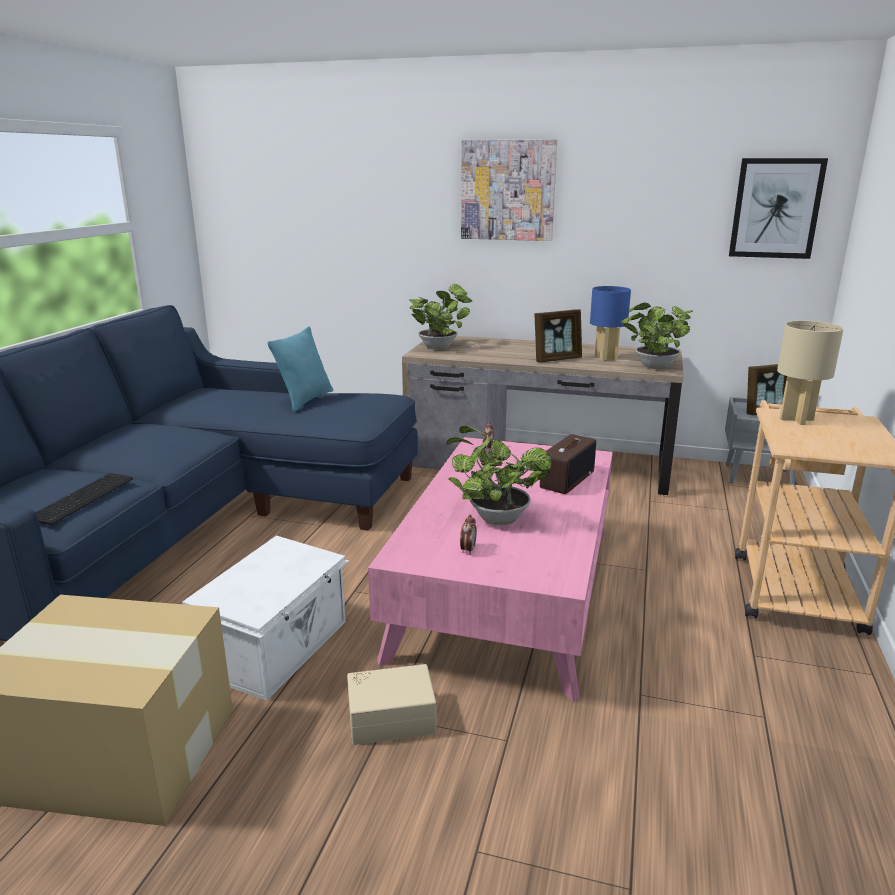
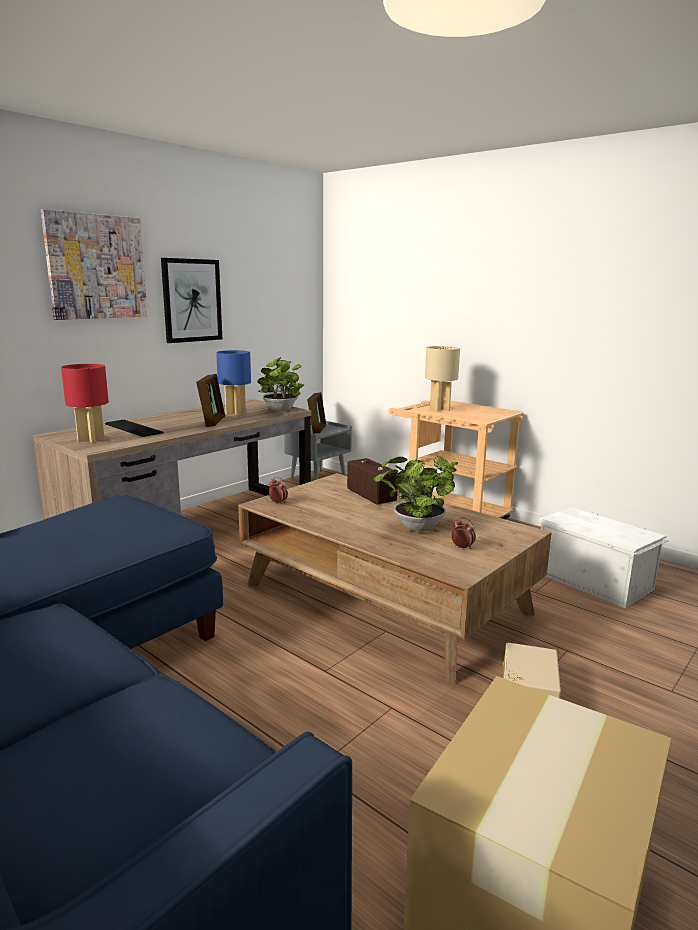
camera: 65 degrees left, 5 degrees down
keyboard [36,473,133,525] -> keyboard moved to [105,420,164,437]
white storage box [182,536,349,701] -> white storage box moved to [538,507,669,608]
turquoise pillow [267,326,333,412] -> none
pink coffee table [368,437,613,702] -> brown coffee table [238,473,552,684]
potted plant [409,284,472,350] -> red table lamp [61,364,109,443]
picture [729,158,828,259] -> picture moved to [161,258,222,343]

